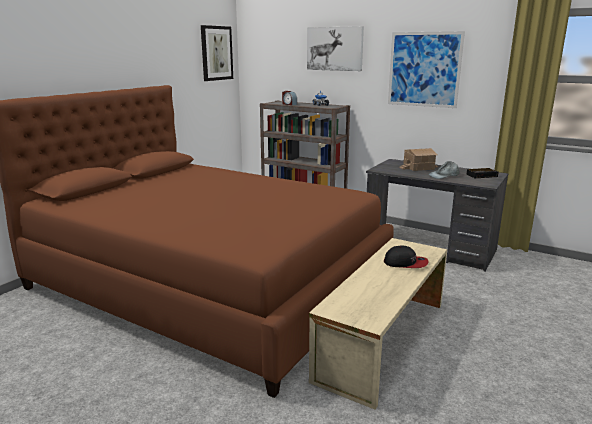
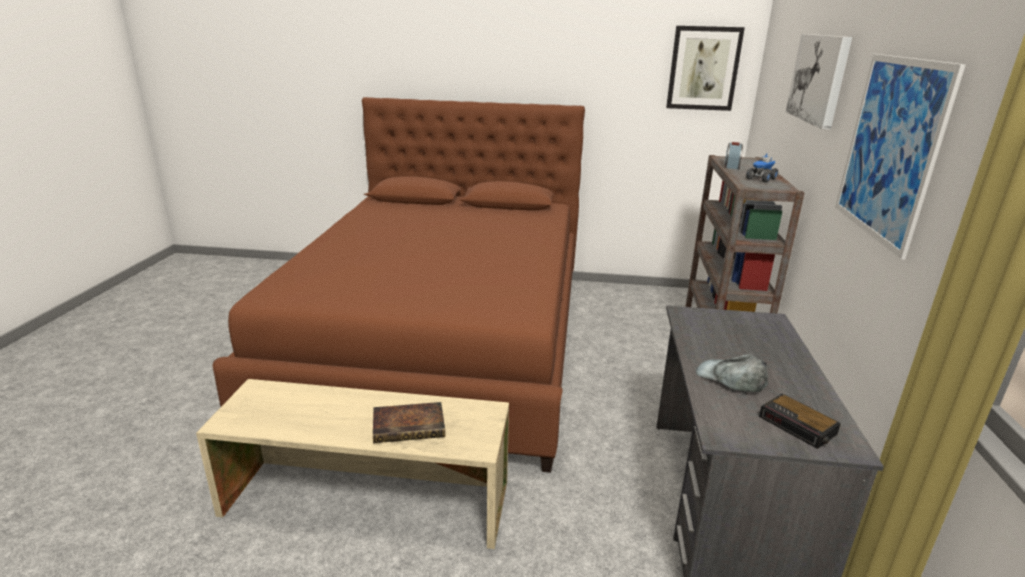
camera: 65 degrees right, 5 degrees up
cap [384,246,429,268] -> book [373,402,445,443]
toy house [399,148,438,171] -> none

